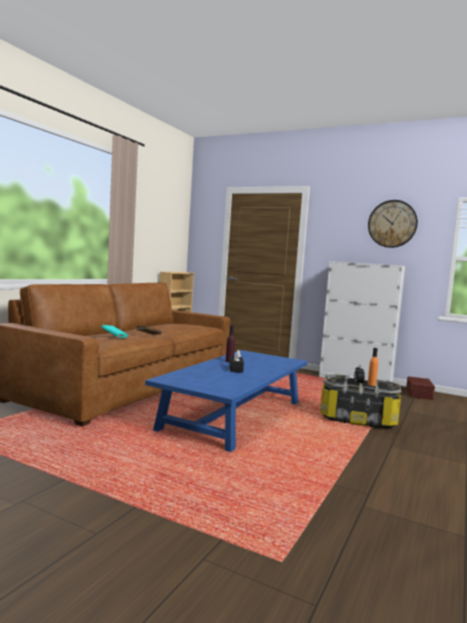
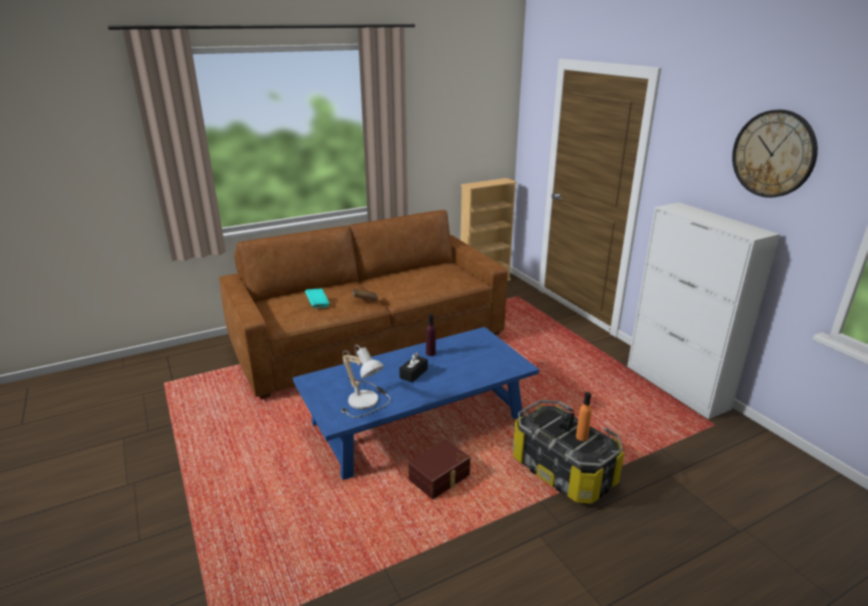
camera: 35 degrees right, 20 degrees up
brown storage box [406,376,435,400] -> brown storage box moved to [408,440,470,499]
none -> table lamp [341,345,391,418]

